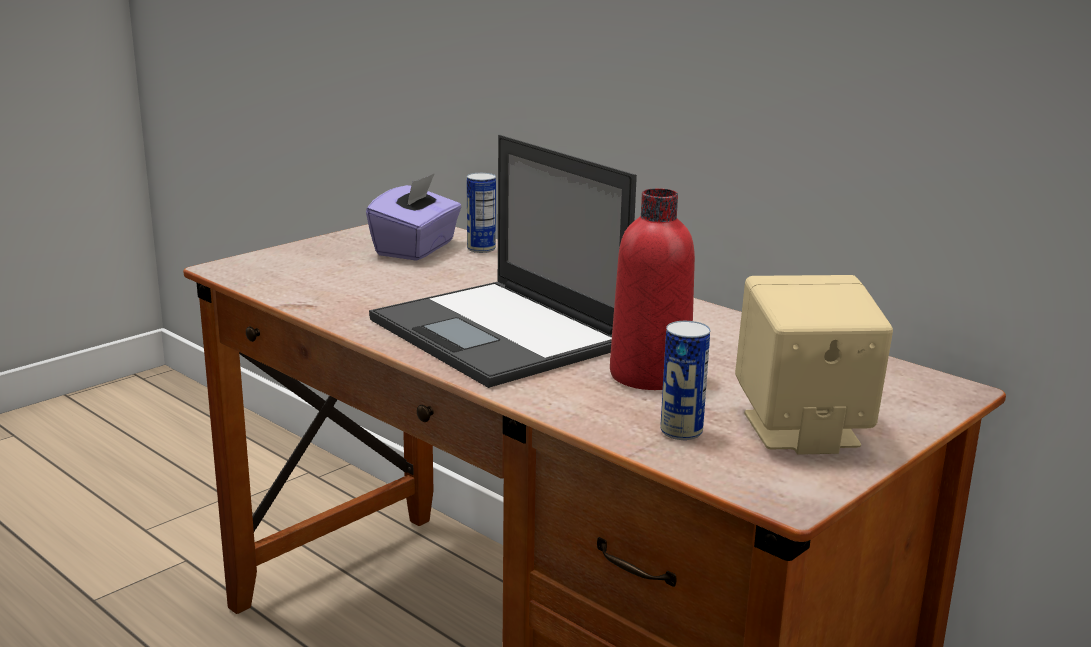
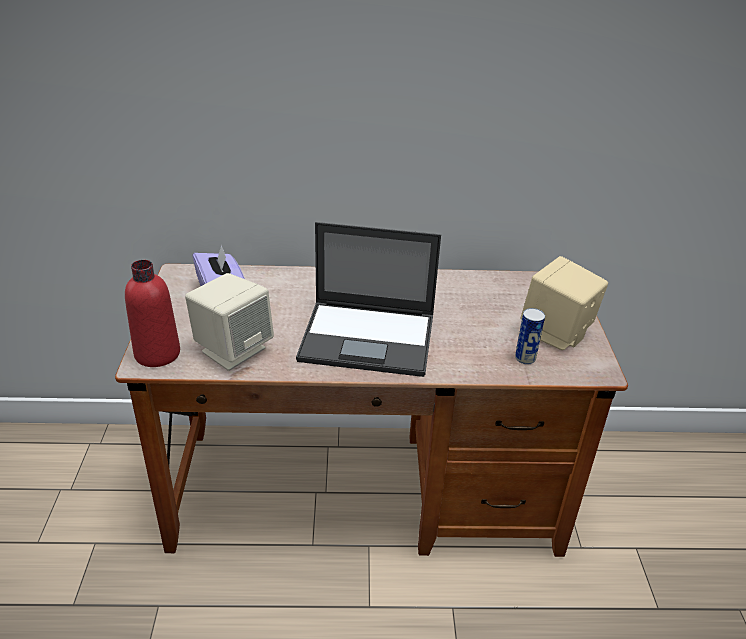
camera: 45 degrees left, 15 degrees up
can [467,173,496,253] -> none
red bottle [610,188,695,390] -> red bottle moved to [125,260,180,367]
none -> beige speaker [185,273,274,371]

